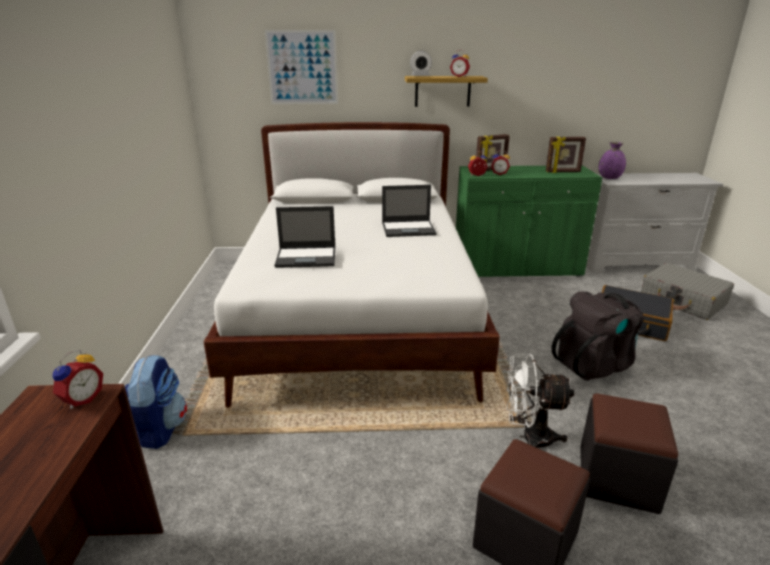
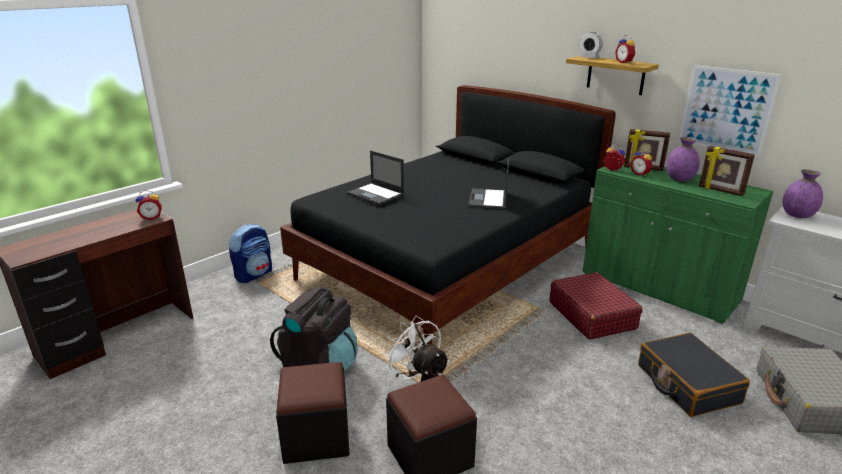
camera: 45 degrees right, 0 degrees up
white bed [204,122,500,408] -> black bed [280,85,616,344]
picture [265,30,338,104] -> picture moved to [678,65,782,157]
laptop [382,185,437,237] -> laptop turned 60 degrees clockwise [468,157,509,209]
black backpack [552,292,644,381] -> black backpack moved to [270,287,357,371]
none -> red suitcase [550,272,643,340]
none -> purple vase [666,137,700,181]

